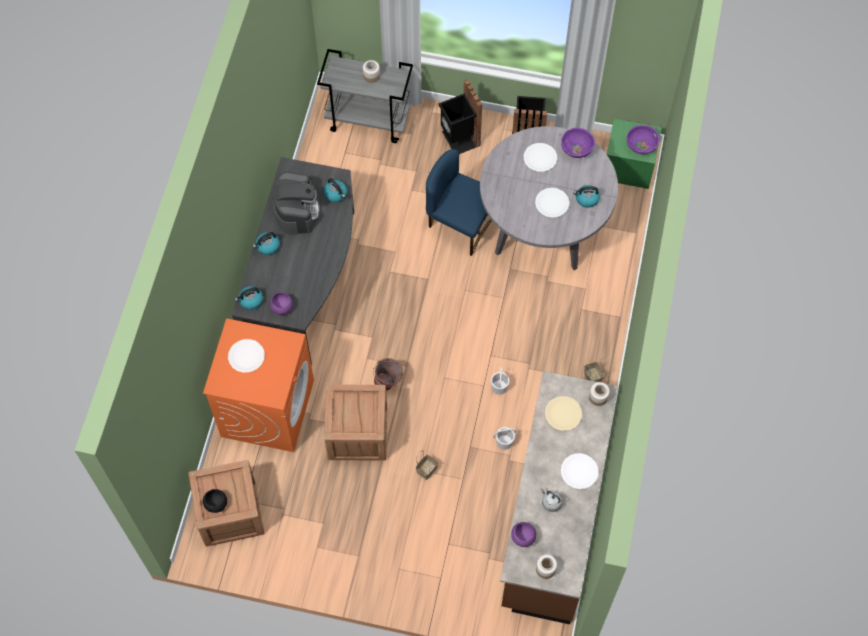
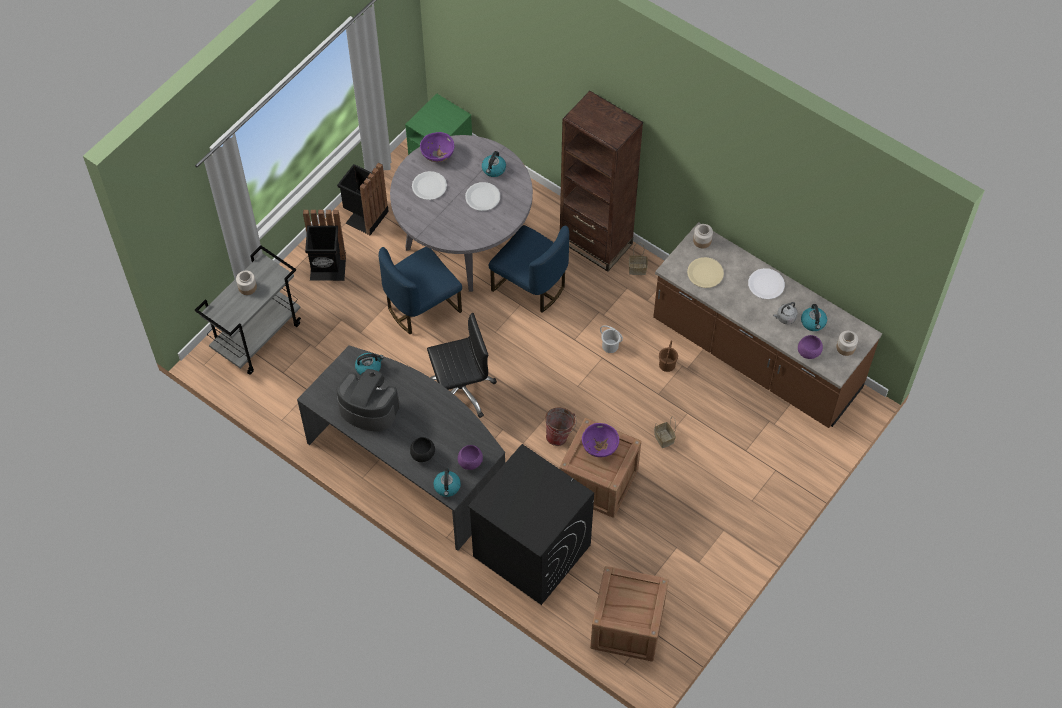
camera: 65 degrees left, 5 degrees down
orange washing machine [203,318,314,452] -> black washing machine [468,444,594,605]
black bowl [203,489,227,513] -> black bowl moved to [410,437,435,462]
white plate [228,339,265,373] -> none
kettle [253,232,280,255] -> kettle moved to [801,304,827,331]
white bucket [493,427,518,450] -> brown bucket [659,340,678,372]
purple bowl [626,125,659,154] -> purple bowl moved to [582,423,619,457]
none -> black office chair [427,313,497,418]
none -> blue chair [489,225,569,312]
none -> brown bookcase [560,91,643,272]

